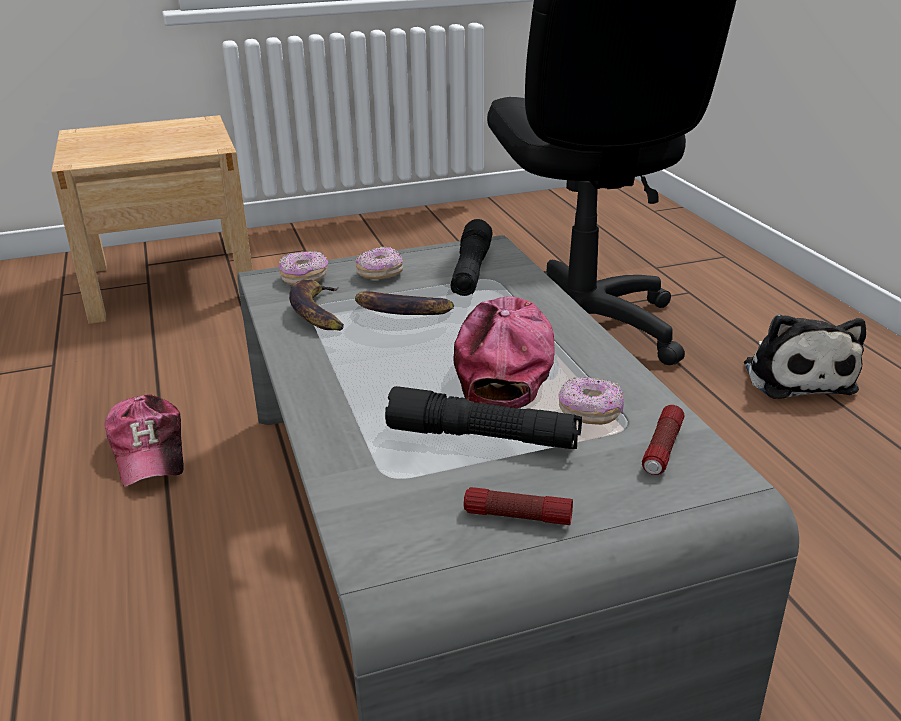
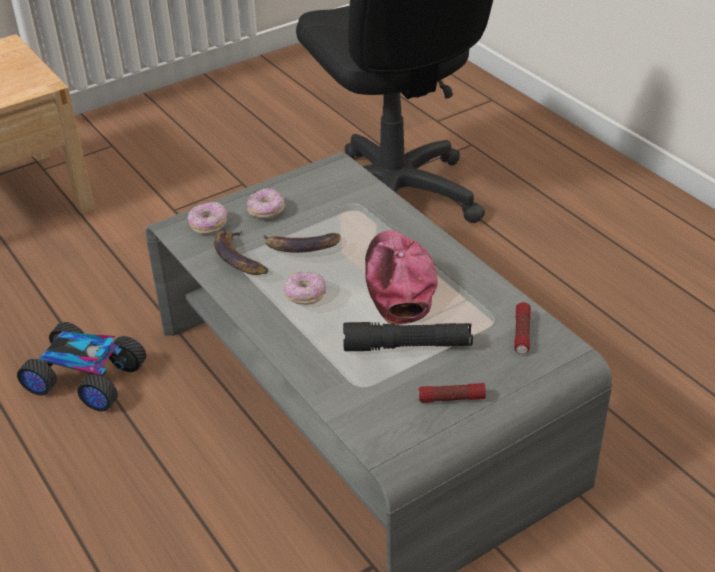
camera: 15 degrees left, 10 degrees up
cap [105,394,184,486] -> toy car [17,322,146,411]
black flashlight [450,219,492,296] -> none
donut [558,377,624,425] -> donut moved to [283,272,326,305]
plush toy [744,314,866,399] -> none

